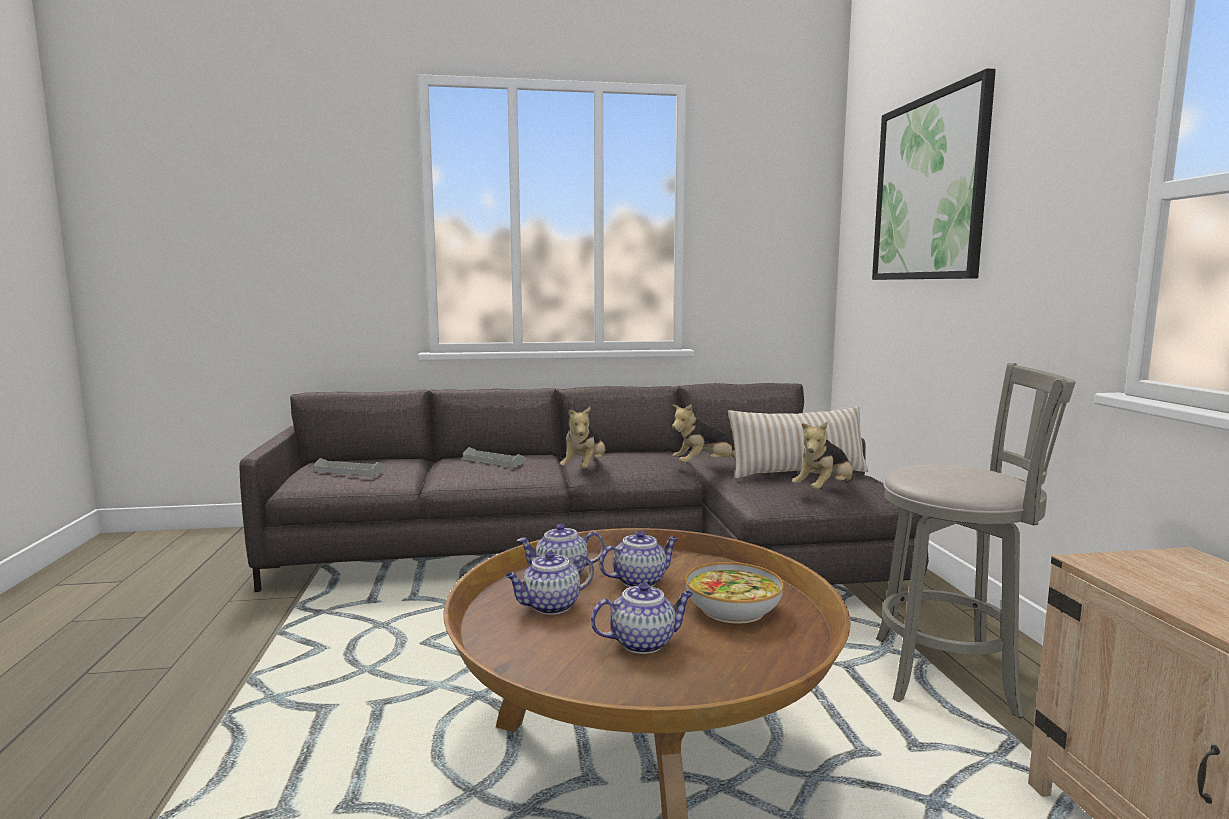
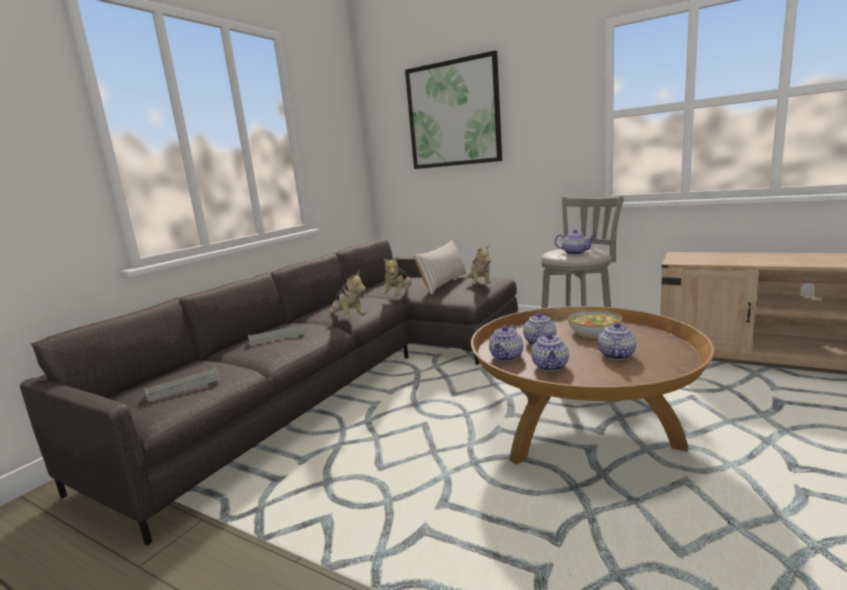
camera: 50 degrees left, 5 degrees up
none -> teapot [555,230,595,255]

